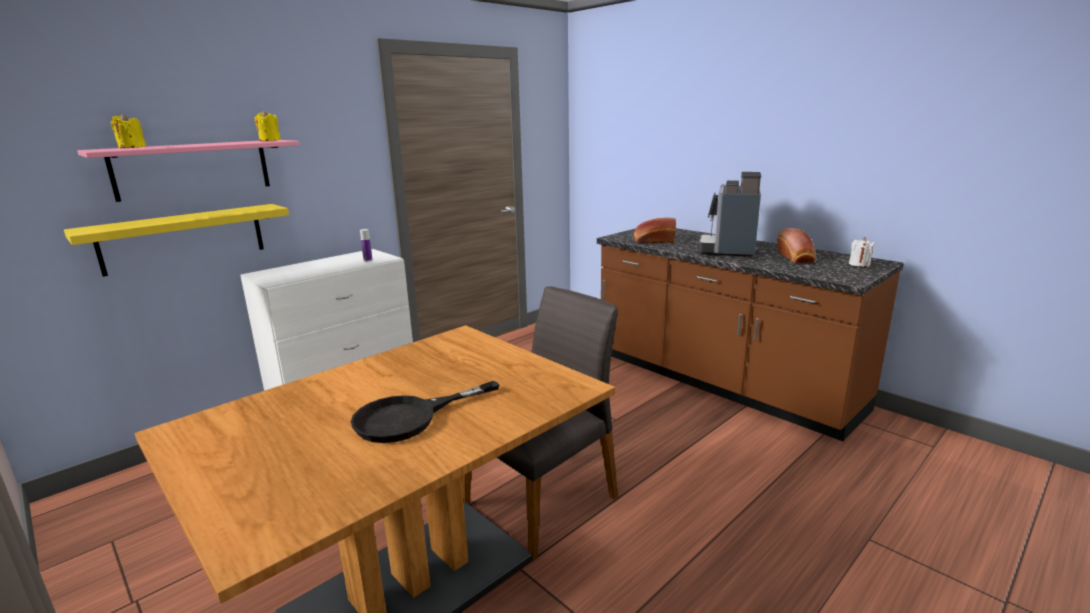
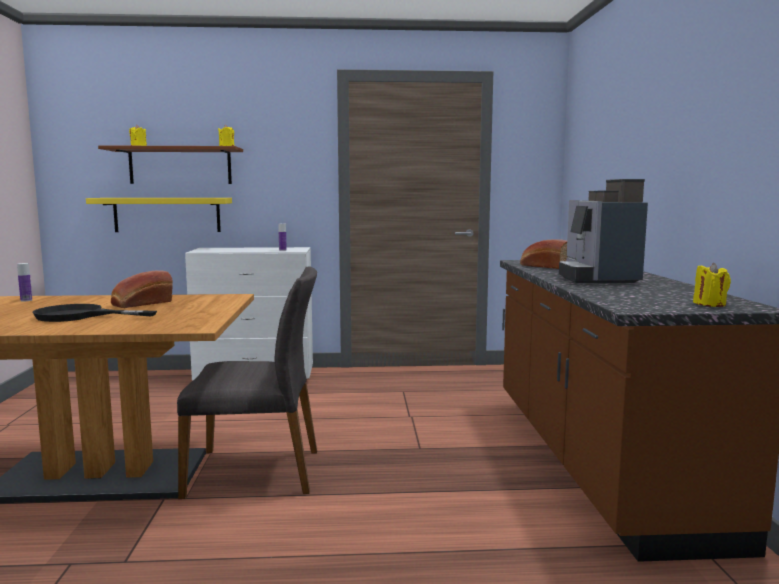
camera: 40 degrees right, 10 degrees down
pink shelf [77,140,300,202] -> brown shelf [98,145,243,184]
coffee machine [698,172,761,257] -> coffee machine turned 60 degrees counterclockwise [559,179,648,283]
bread [777,228,816,263] -> bread moved to [111,270,173,308]
white candle [849,237,874,267] -> yellow candle [693,263,731,307]
none -> bottle [17,263,32,302]

